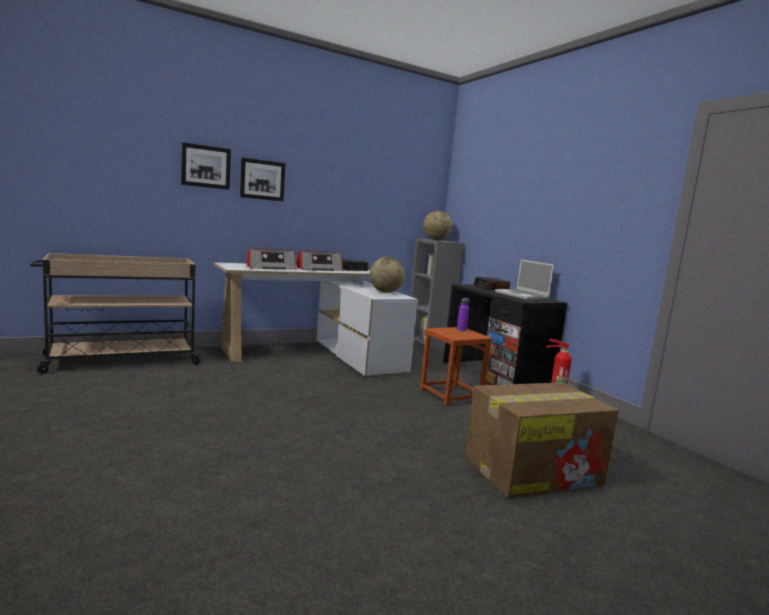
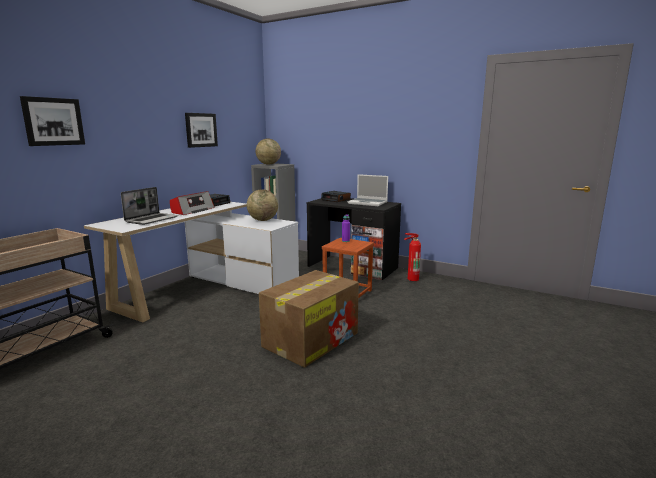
camera: 30 degrees left, 5 degrees up
picture [240,157,285,201] -> picture moved to [185,113,218,148]
radio [247,248,296,270] -> laptop [121,187,178,225]
cardboard box [465,382,619,498] -> cardboard box moved to [259,270,359,367]

